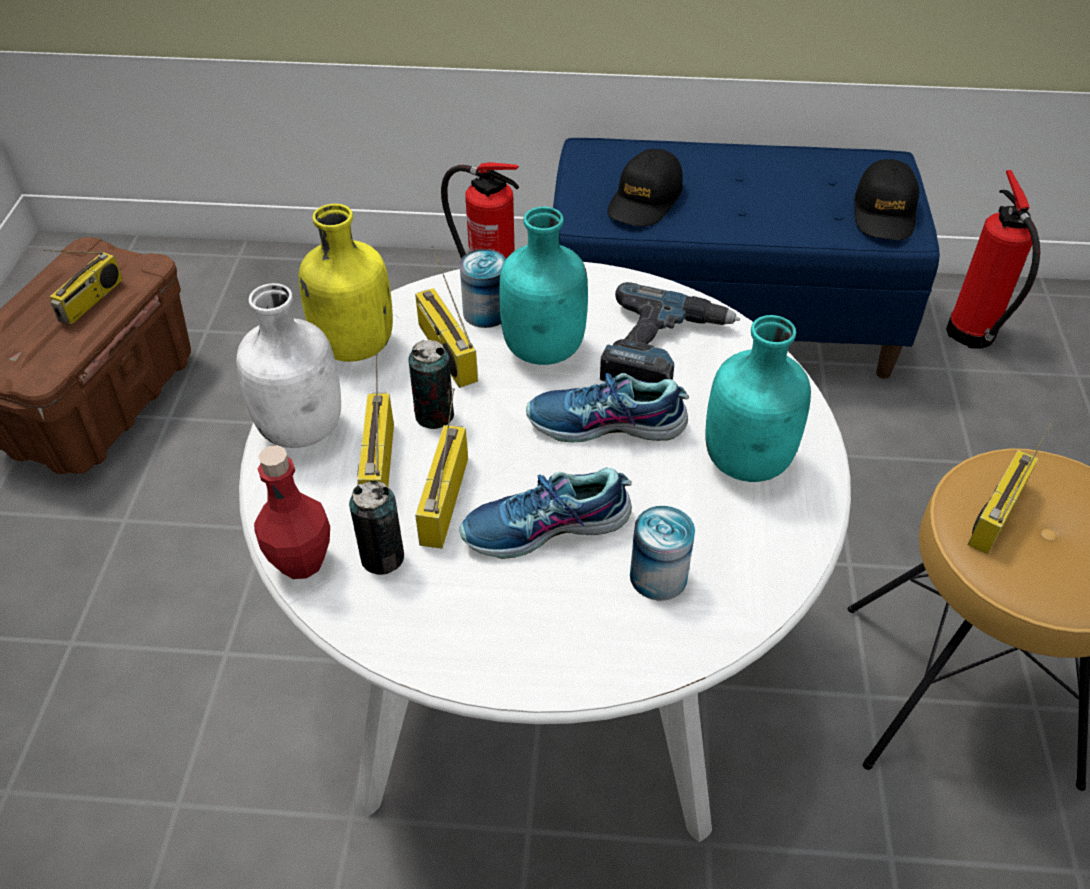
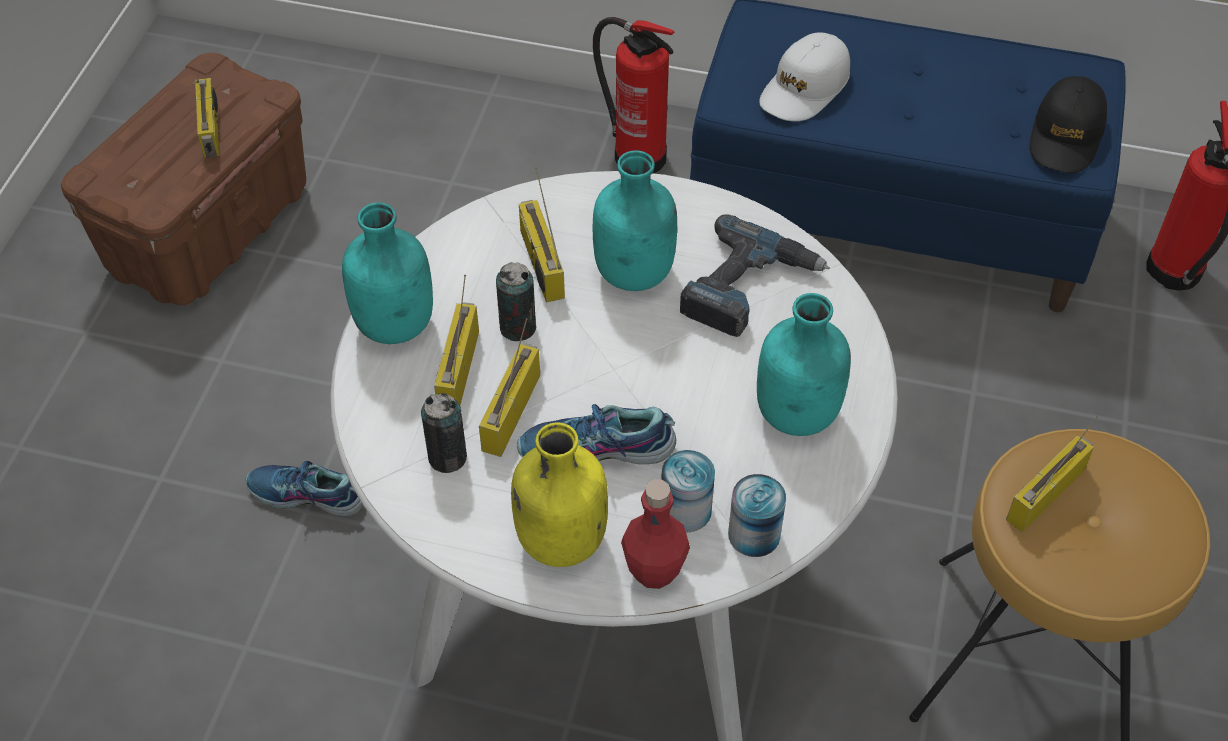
camera: 10 degrees right, 5 degrees up
radio [44,250,123,324] -> radio turned 45 degrees counterclockwise [188,78,220,158]
white bottle [236,283,341,448] -> turquoise bottle [342,202,433,344]
red bottle [254,445,330,579] -> red bottle moved to [621,479,690,589]
yellow bottle [299,204,393,362] -> yellow bottle moved to [511,422,608,567]
can [460,249,506,328] -> can moved to [728,474,786,557]
shoe [526,373,689,442] -> shoe moved to [246,461,363,517]
black cap [607,149,683,226] -> white cap [759,32,850,121]

